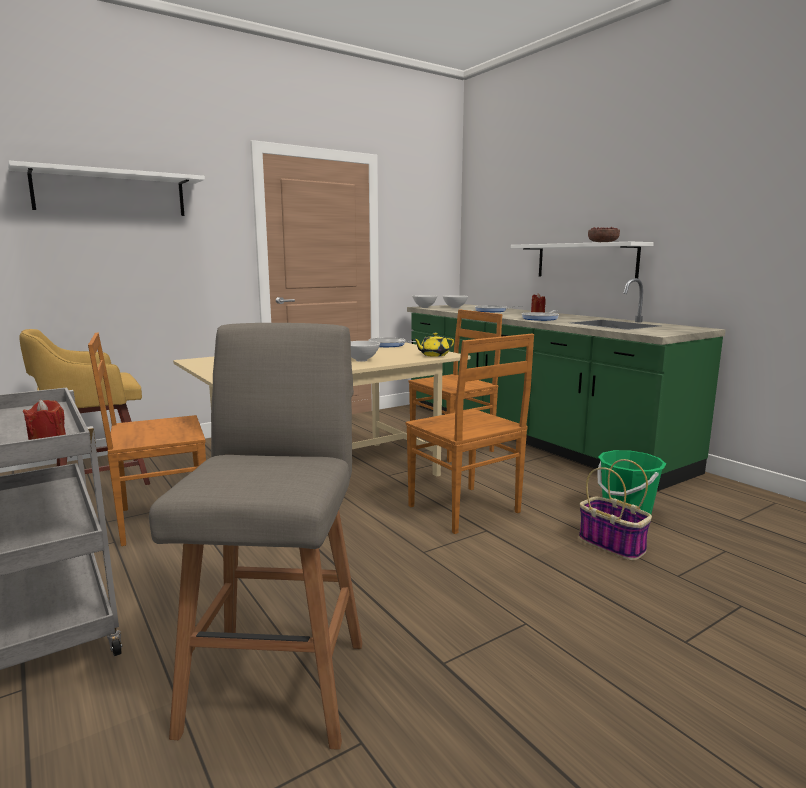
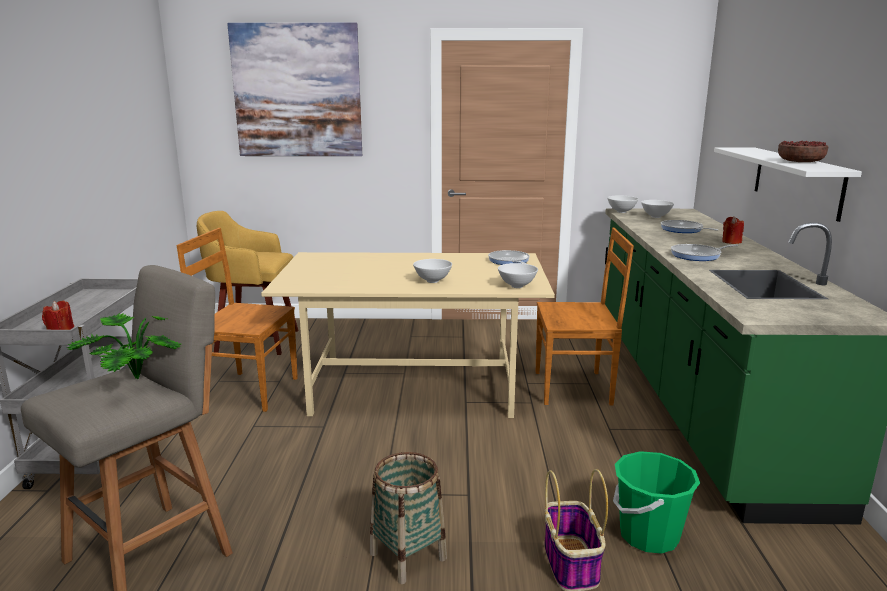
camera: 35 degrees right, 5 degrees up
white shelf [8,161,205,216] -> picture [227,23,362,156]
brown chair [406,334,534,534] -> none
yellow teapot [413,333,454,357] -> white bowl [498,263,538,288]
none -> potted plant [66,313,181,379]
none -> basket [370,452,447,584]

